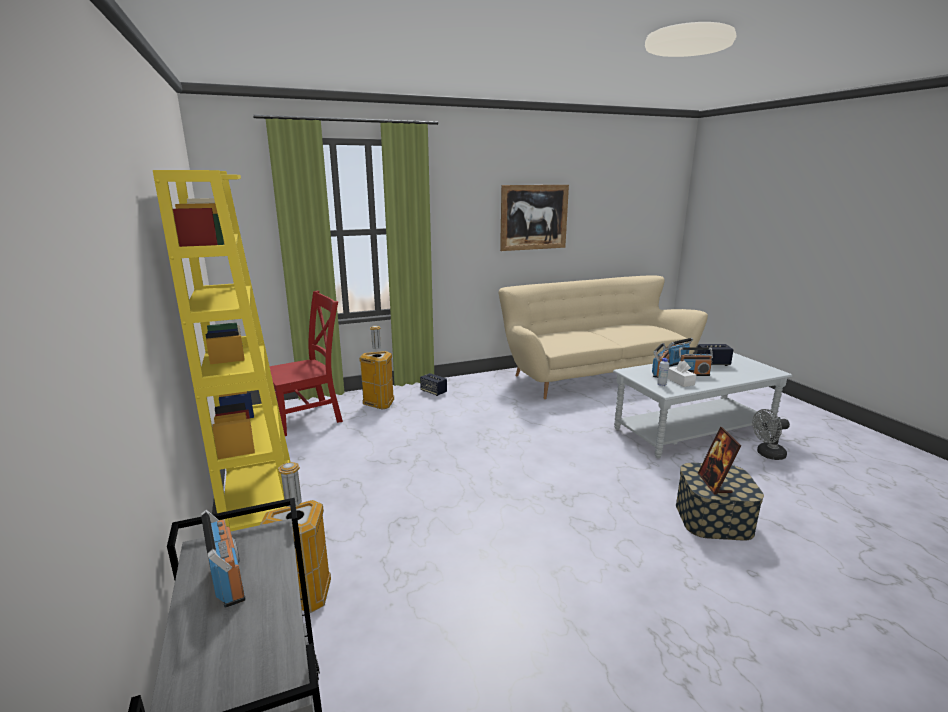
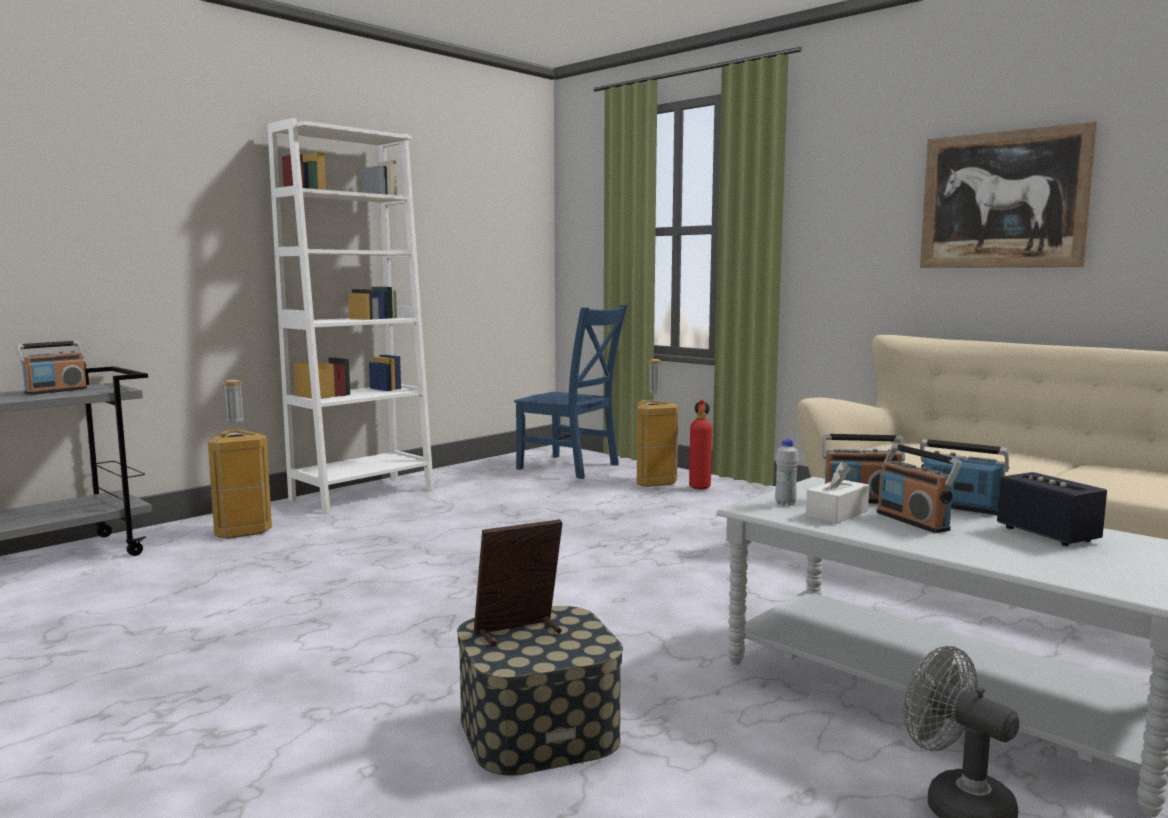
camera: 65 degrees right, 10 degrees down
yellow bookcase [153,170,290,531] -> white bookcase [267,118,434,514]
red chair [270,291,343,436] -> blue chair [514,305,628,479]
speaker [420,373,447,396] -> none
none -> fire extinguisher [689,400,712,490]

